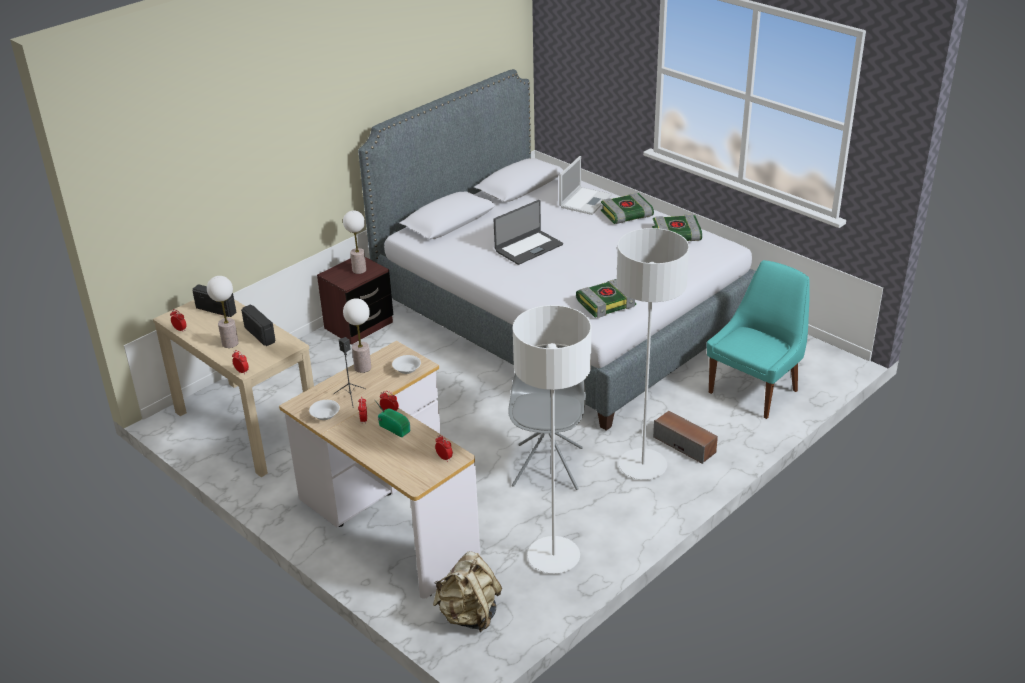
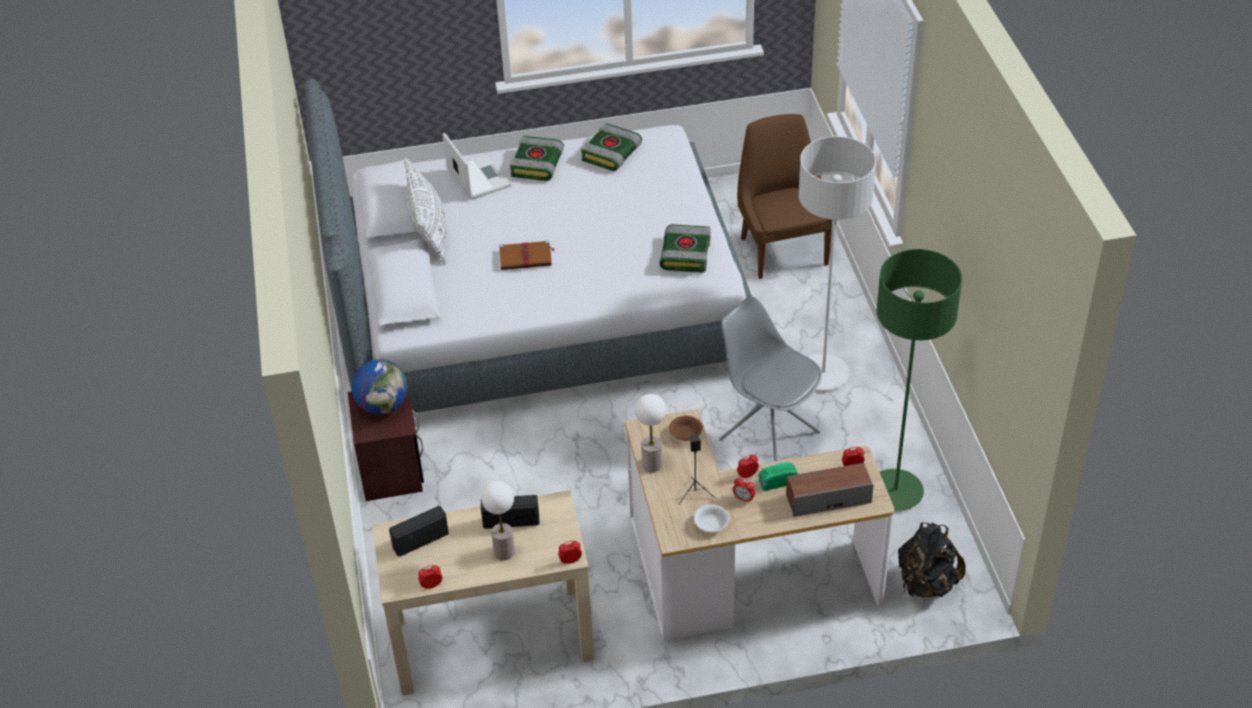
camera: 55 degrees left, 10 degrees up
table lamp [343,210,366,274] -> globe [352,359,408,415]
white bowl [392,355,421,374] -> brown bowl [669,416,703,441]
beige backpack [433,551,502,632] -> black backpack [898,522,966,598]
laptop [494,200,563,265] -> brown book [499,240,555,270]
white floor lamp [513,305,592,574] -> green floor lamp [877,249,962,511]
speaker [653,411,718,464] -> speaker moved to [786,463,874,517]
turquoise chair [707,260,810,419] -> brown chair [737,114,837,279]
none -> white pillow [404,157,447,265]

